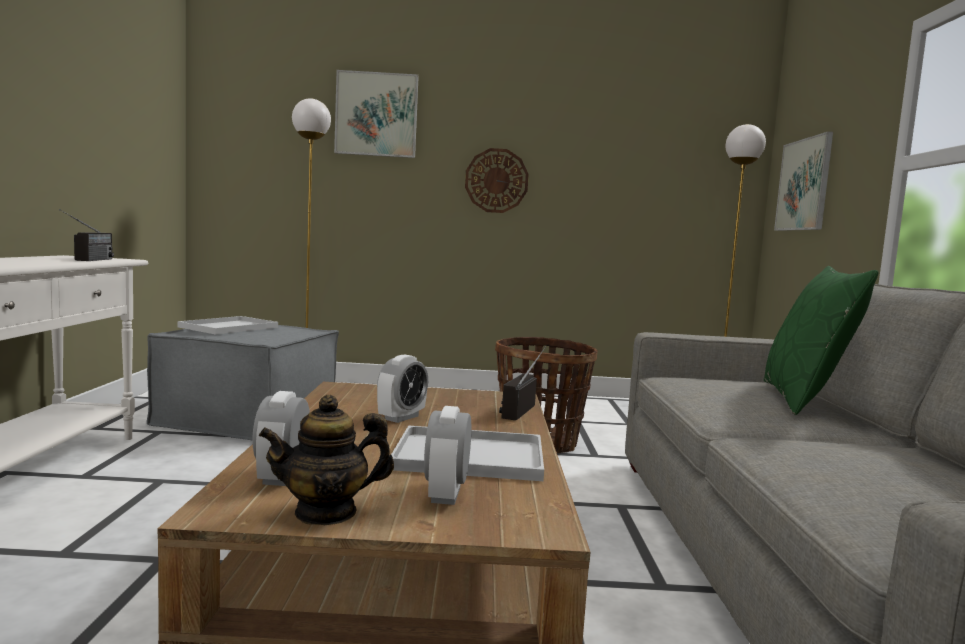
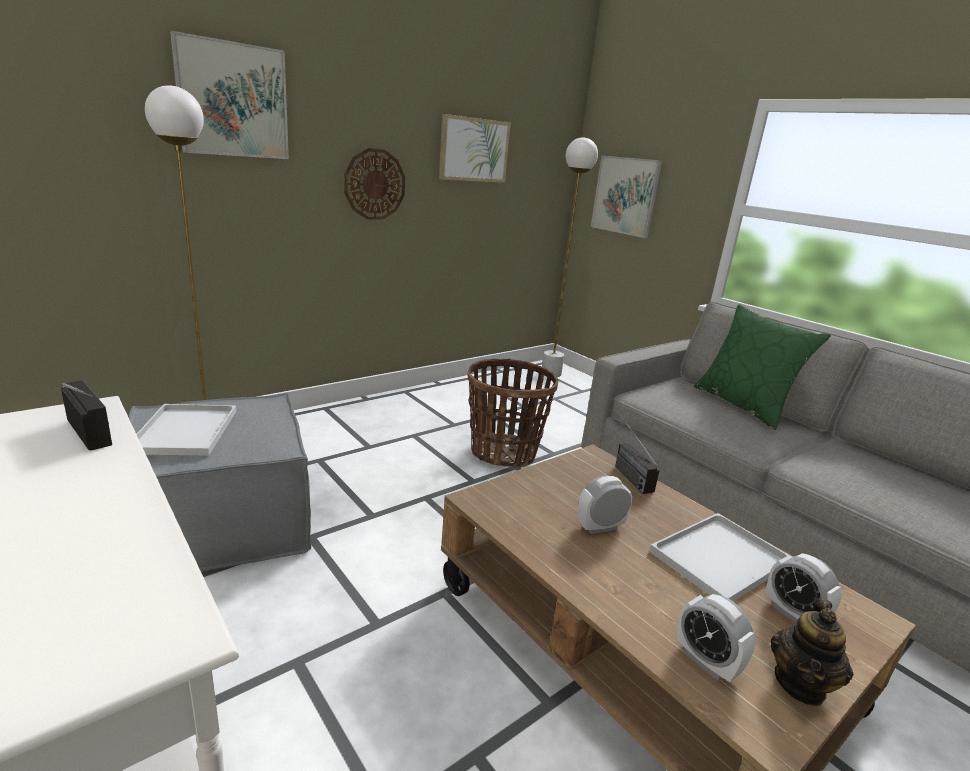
camera: 40 degrees left, 15 degrees up
alarm clock [377,355,428,423] -> alarm clock turned 105 degrees counterclockwise [578,476,632,534]
none -> picture [439,114,511,183]

